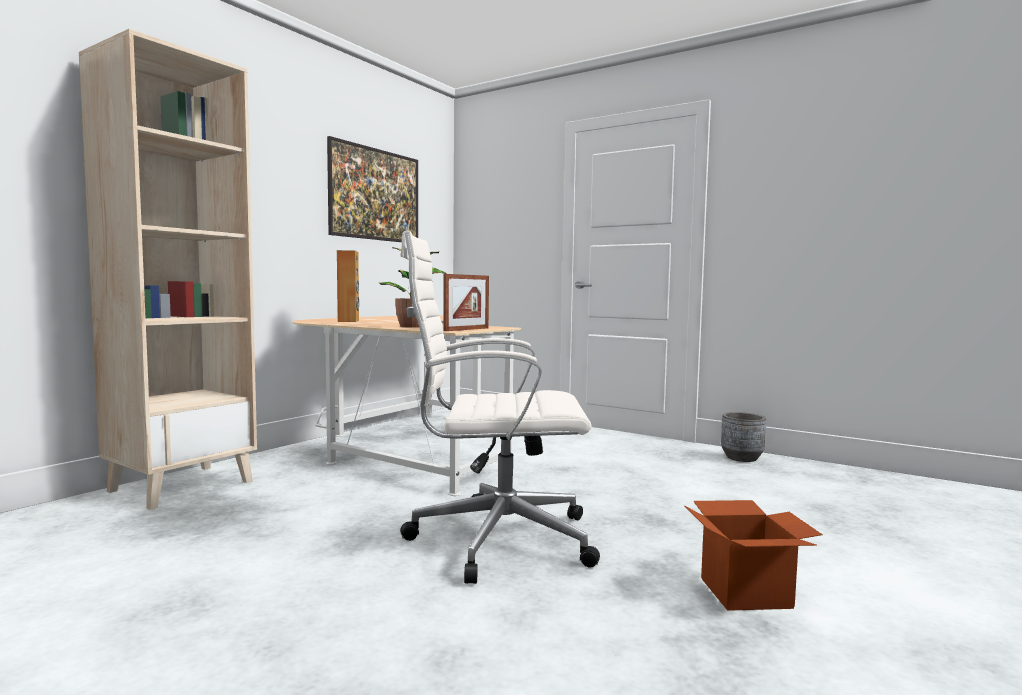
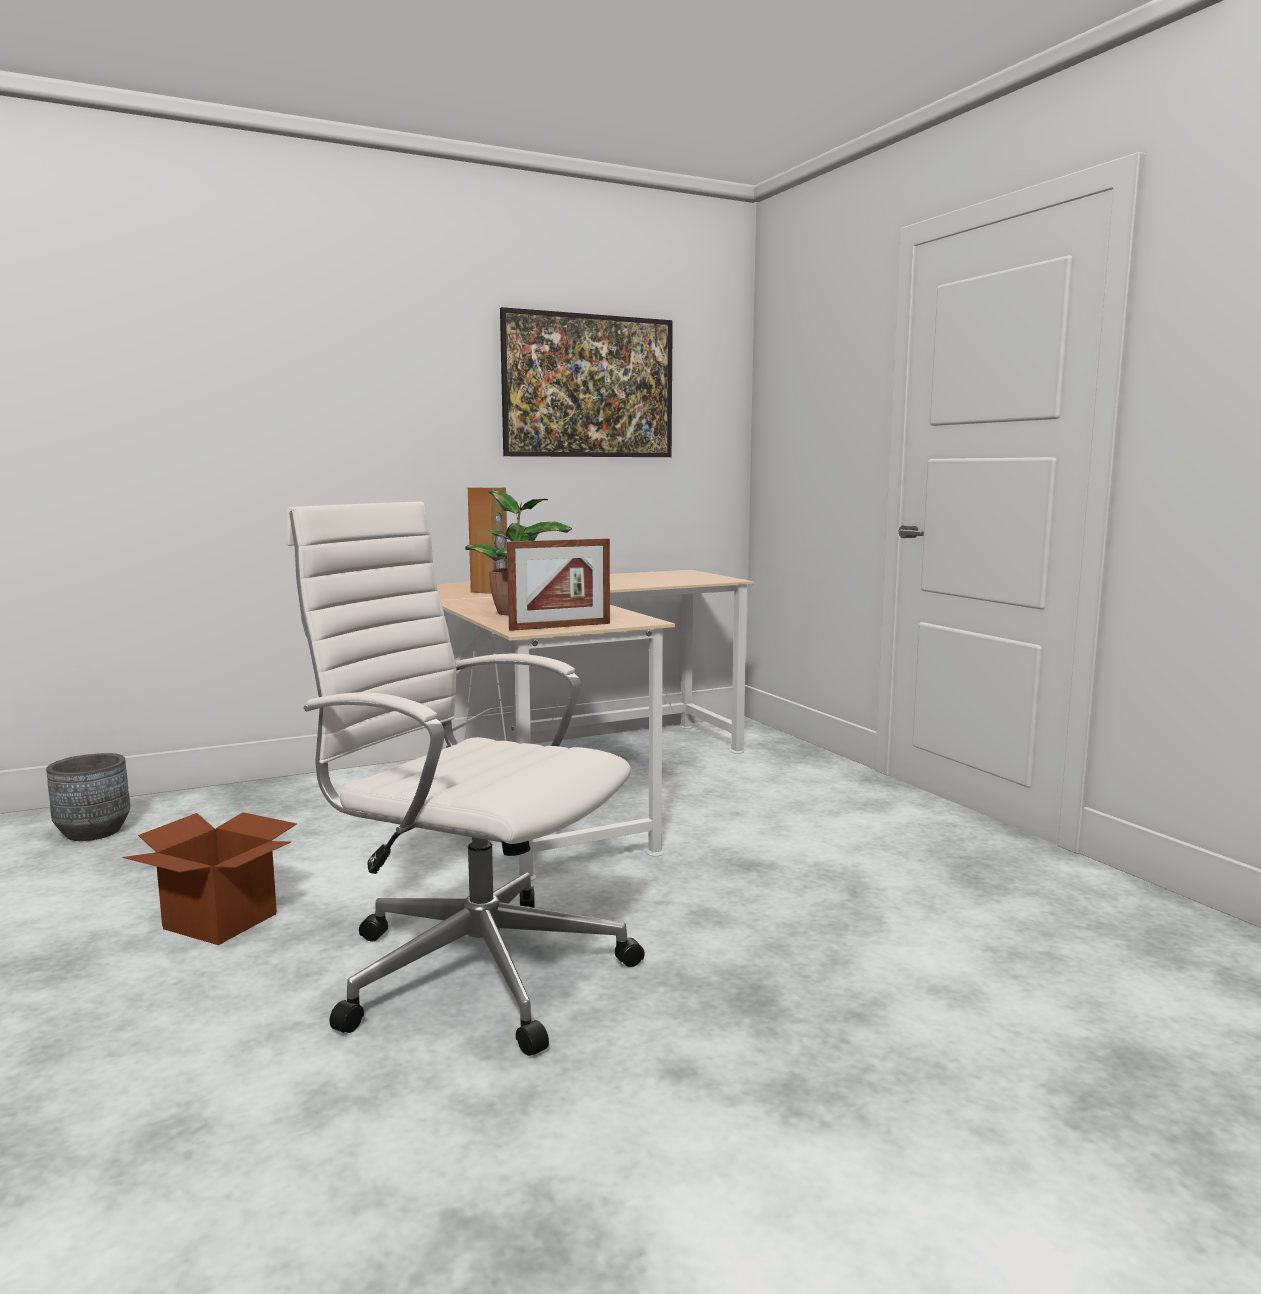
camera: 30 degrees right, 5 degrees up
beige bookcase [79,29,257,510] -> none
cardboard box [685,500,823,611] -> cardboard box moved to [123,812,297,945]
grey planter [721,412,766,462] -> grey planter moved to [46,753,130,841]

